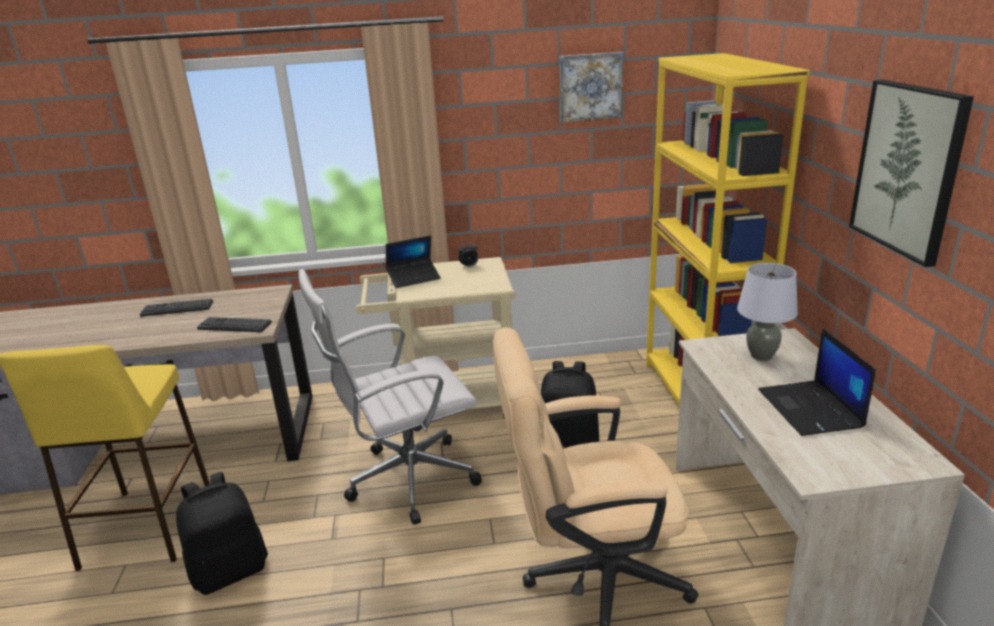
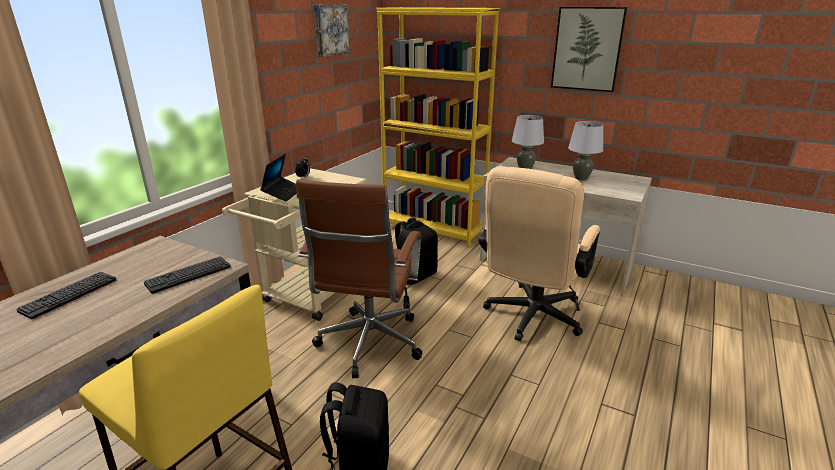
camera: 55 degrees left, 0 degrees up
white office chair [299,269,482,525] -> brown office chair [296,179,422,378]
laptop [758,328,876,436] -> grey table lamp [568,121,603,180]

